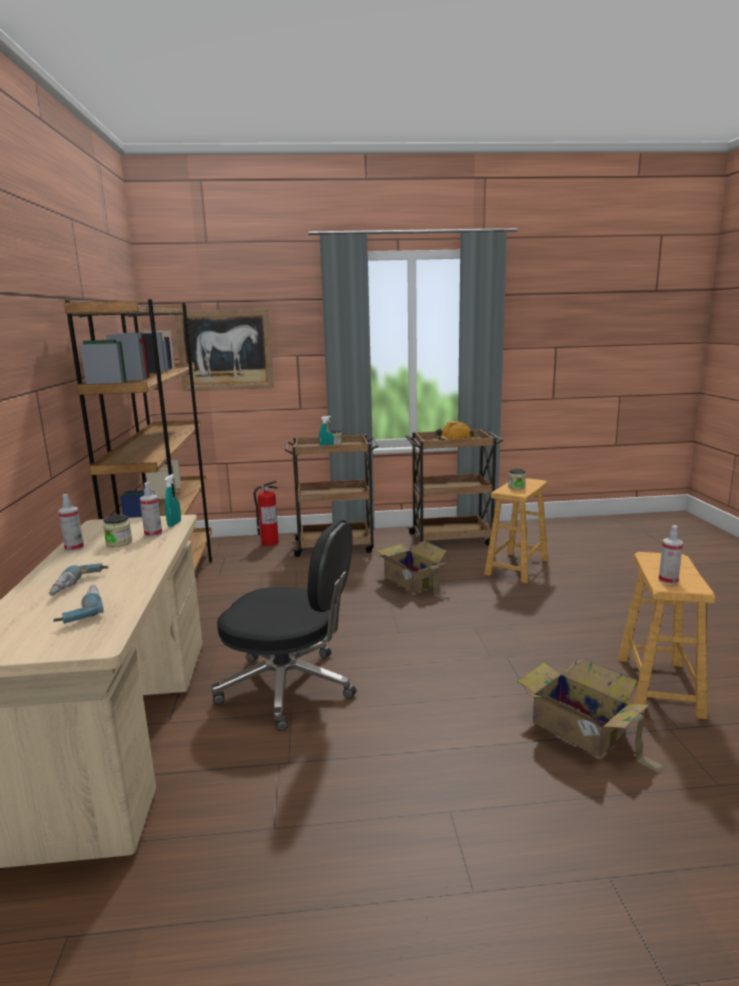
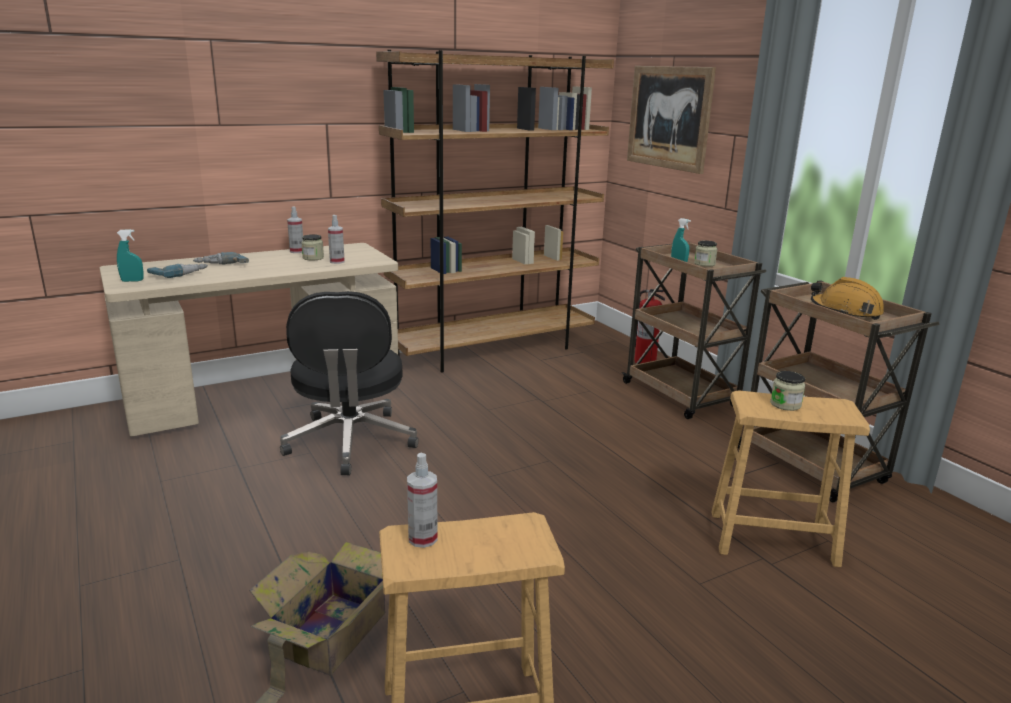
camera: 65 degrees right, 5 degrees up
turquoise spray bottle [165,474,181,527] -> turquoise spray bottle moved to [117,229,144,282]
cardboard box [377,541,449,600] -> none

